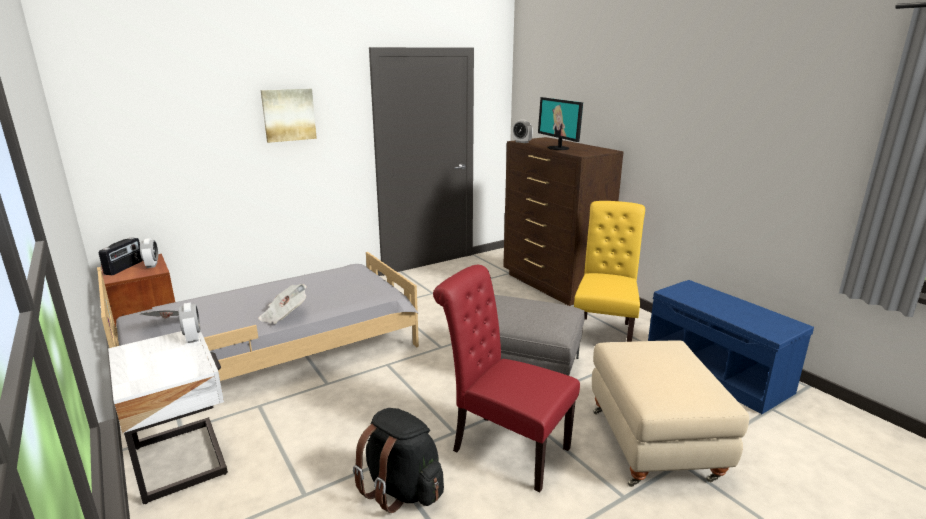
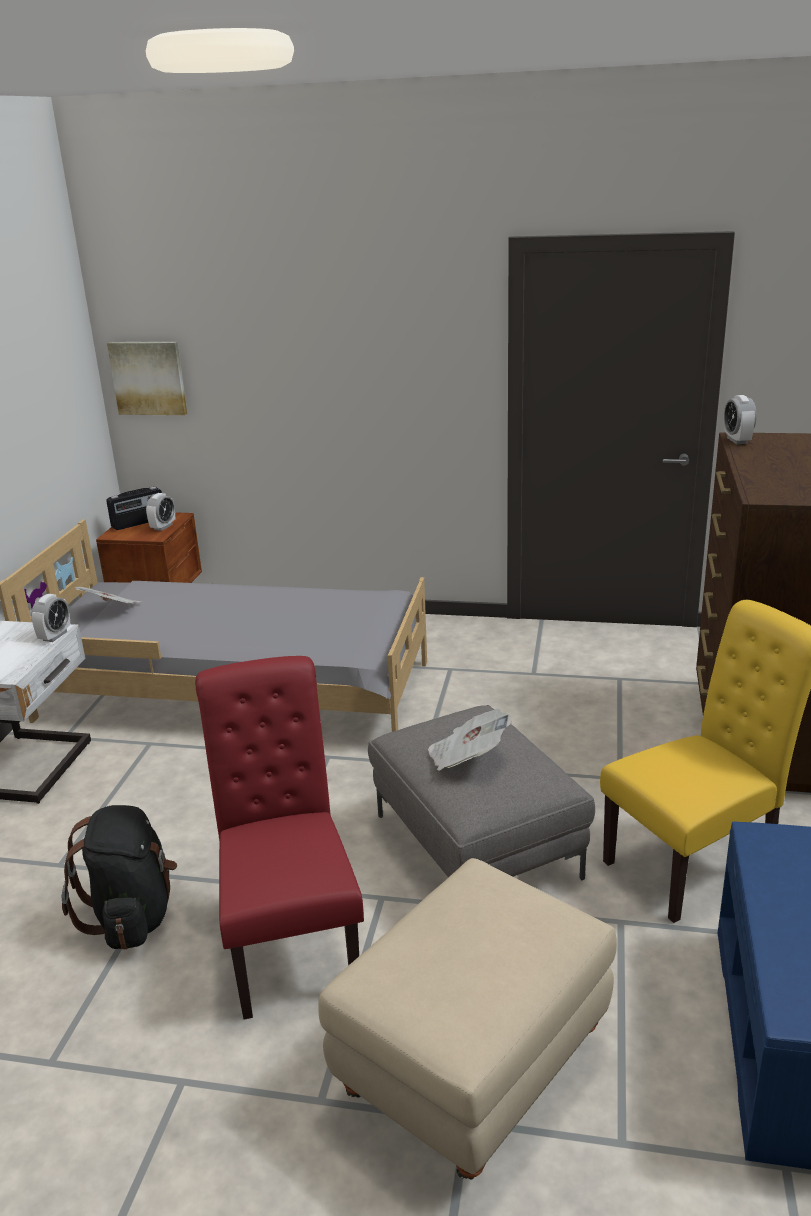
camera: 45 degrees right, 5 degrees up
newspaper [258,284,307,324] -> newspaper moved to [428,709,512,771]
picture [261,89,317,143] -> picture moved to [107,342,187,415]
monitor [538,97,583,150] -> none

